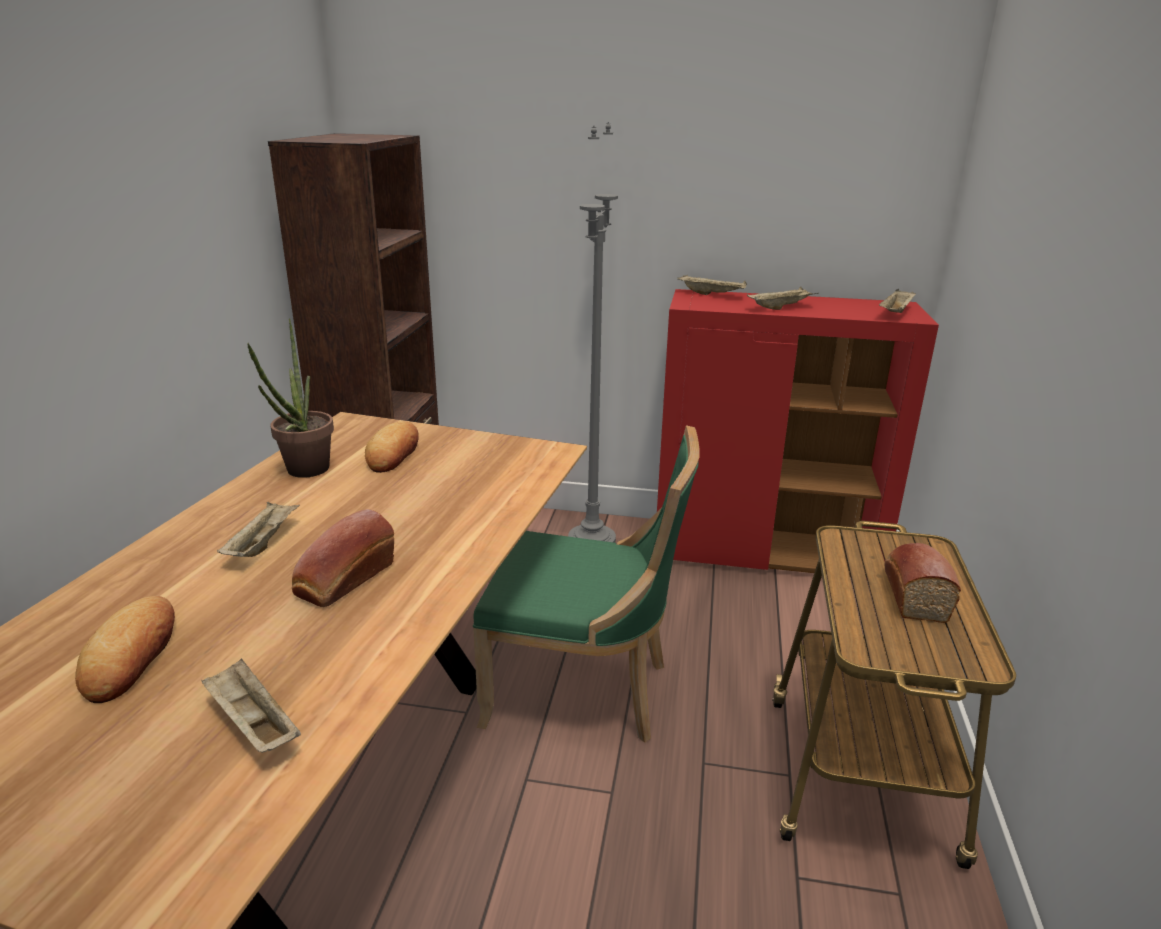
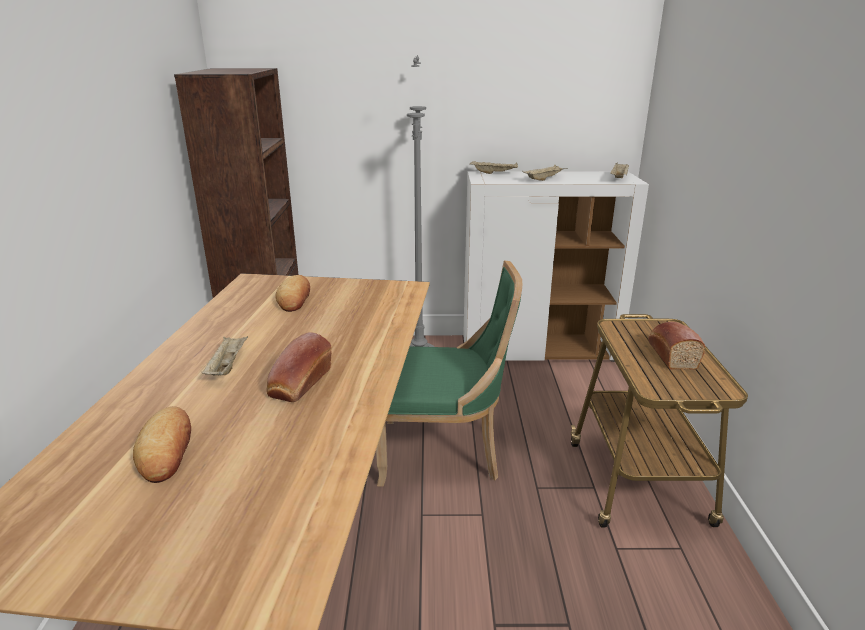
camera: 10 degrees left, 0 degrees up
beige tray [201,658,301,753] -> none
potted plant [247,318,334,478] -> none
red cabinet [657,289,939,578] -> white cabinet [463,171,649,362]

